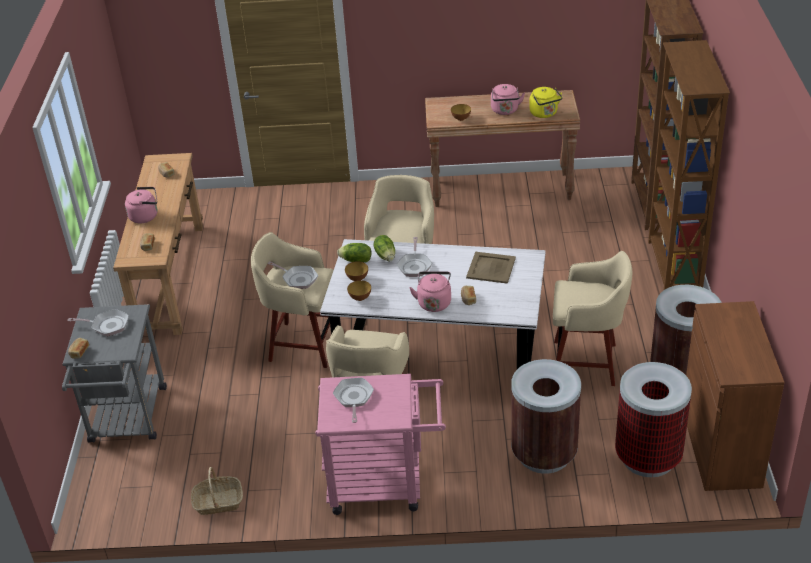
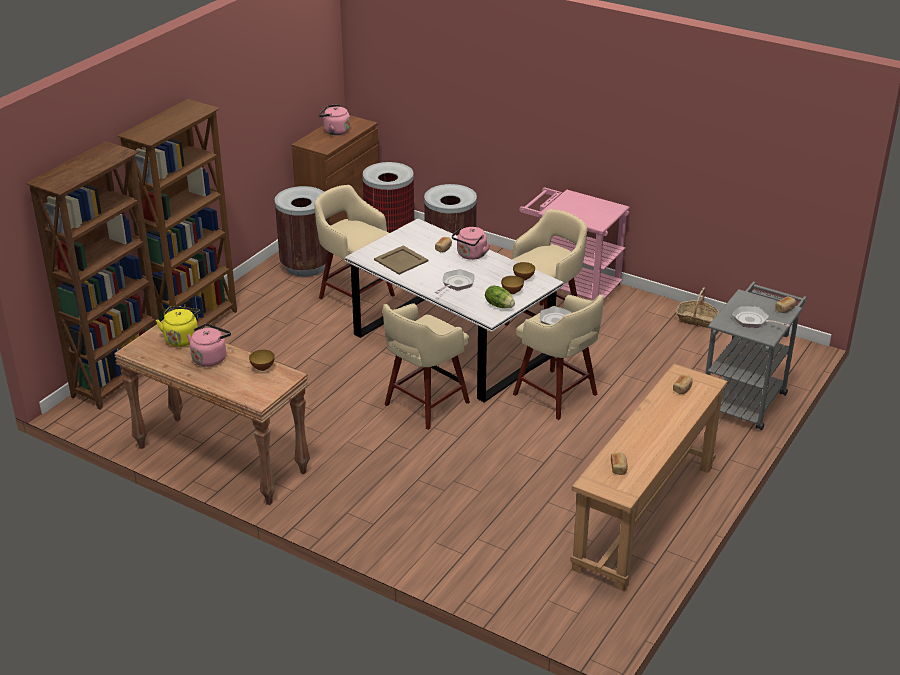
camera: 150 degrees left, 5 degrees down
pink kettle [125,187,157,223] -> pink kettle moved to [318,104,350,135]
frying pan [333,378,374,423] -> none
lettuce [374,235,395,261] -> none

